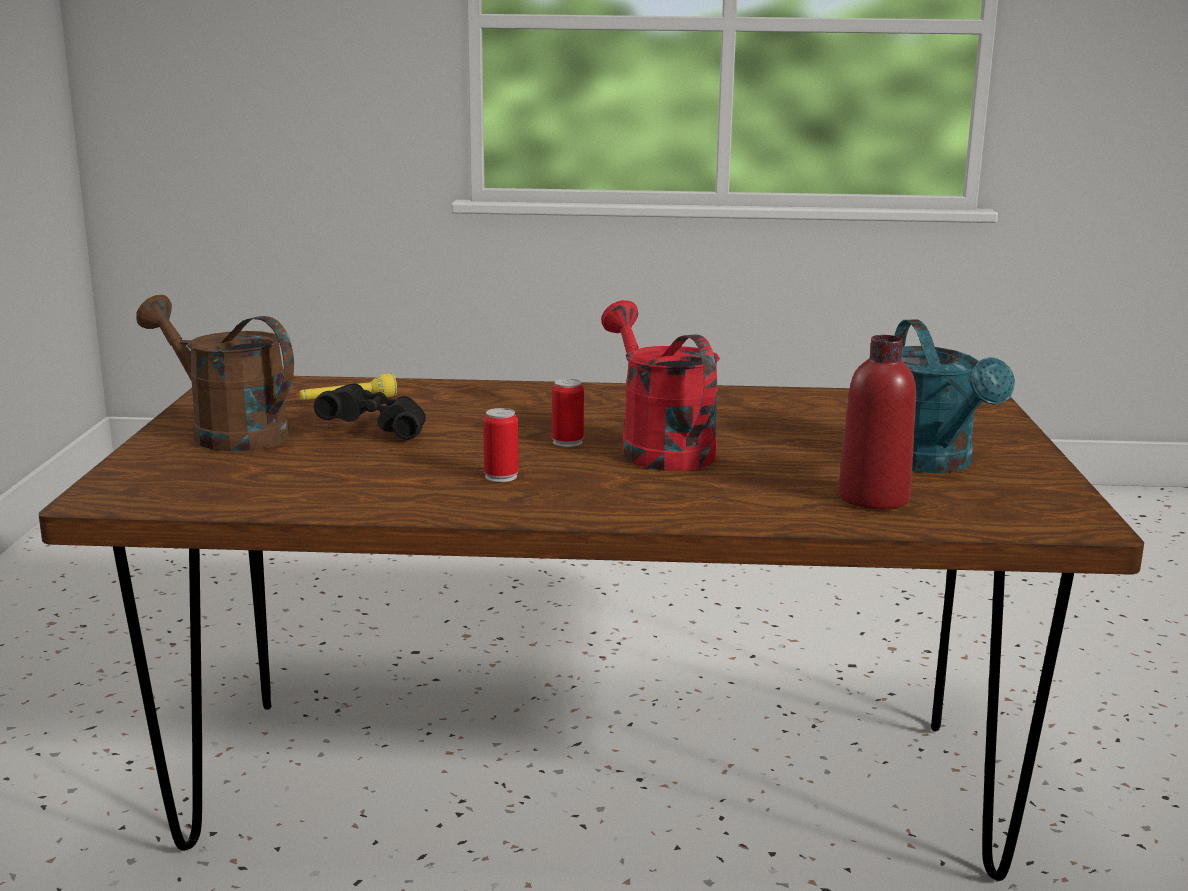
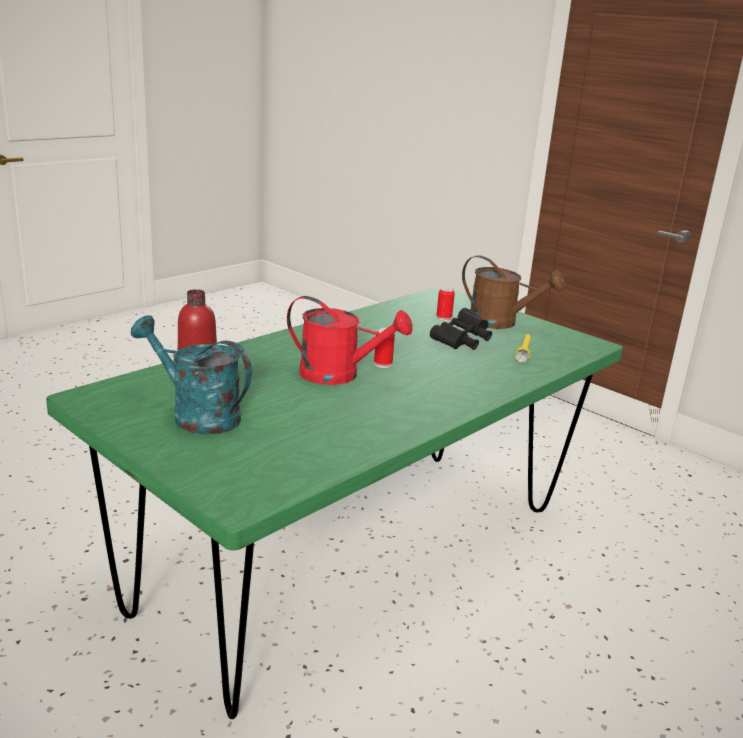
camera: 130 degrees right, 5 degrees up
brown dining table [39,376,1144,881] -> green dining table [46,287,623,719]
brown watering can [136,295,294,452] -> brown watering can turned 45 degrees clockwise [462,255,565,329]
can [483,408,518,482] -> can moved to [436,287,455,321]

